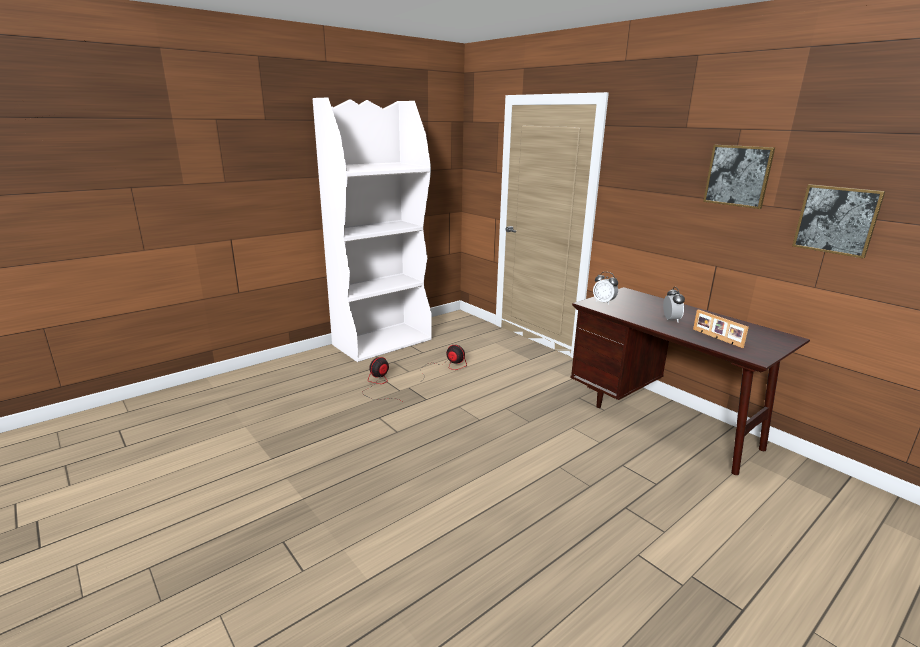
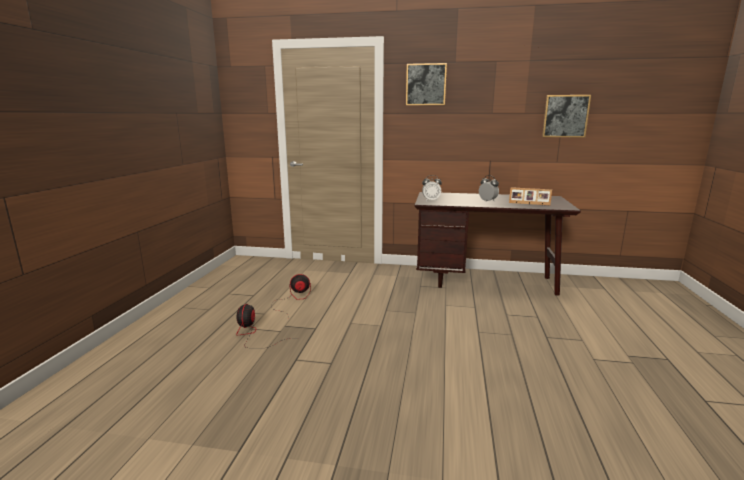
camera: 40 degrees left, 5 degrees down
white bookcase [313,97,432,362] -> none
picture [703,145,775,209] -> picture moved to [406,63,447,105]

